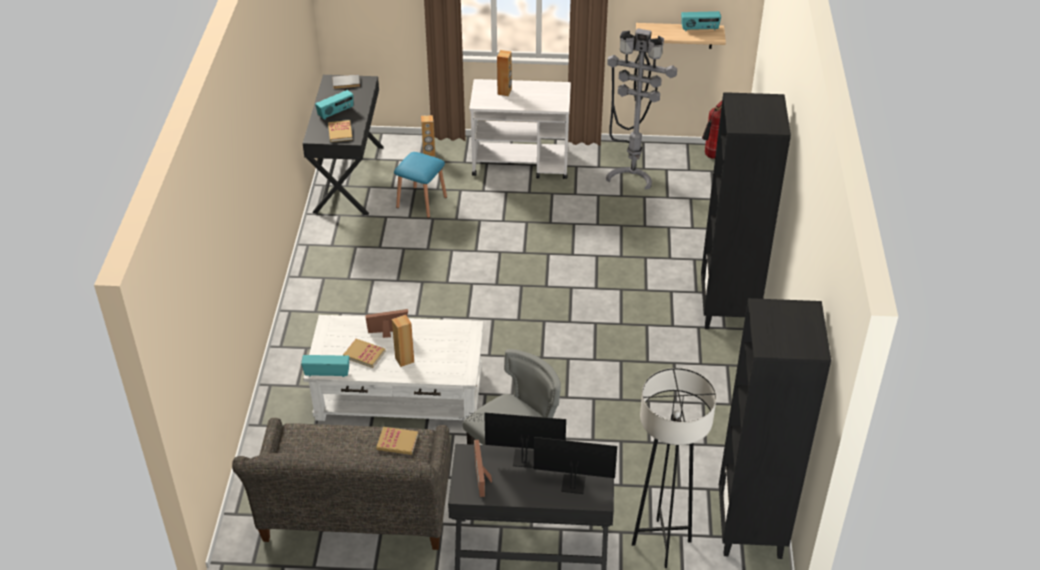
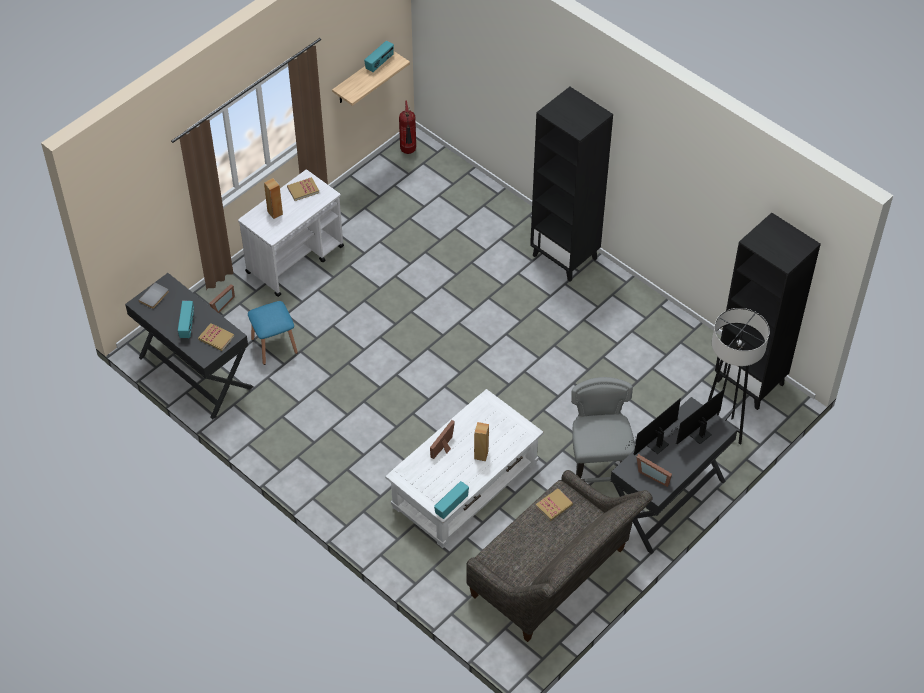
camera: 50 degrees left, 10 degrees up
book [343,339,386,368] -> book moved to [287,177,319,201]
brown speaker [421,115,435,157] -> picture frame [209,284,235,313]
grey floor lamp [606,28,677,189] -> none

